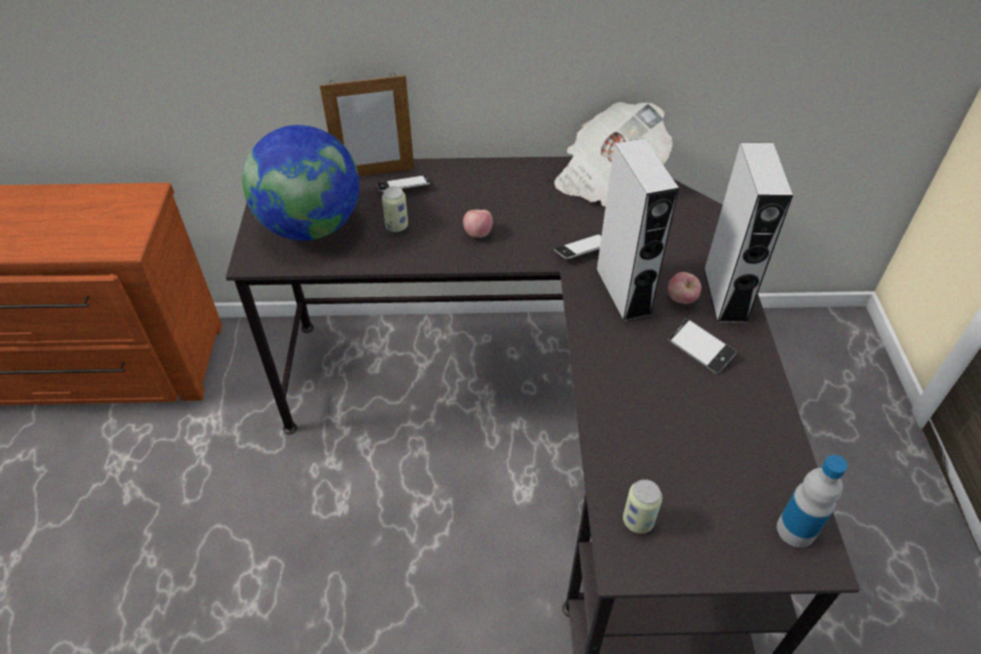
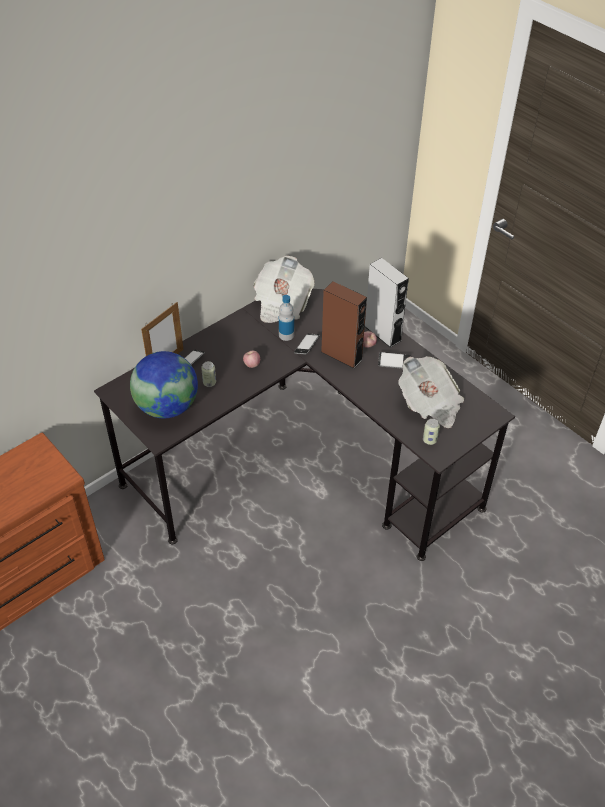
camera: 40 degrees left, 0 degrees up
grey speaker [596,138,679,322] -> brown speaker [321,281,367,369]
bottle [777,455,848,548] -> bottle moved to [279,295,294,341]
none -> newspaper [398,356,464,428]

